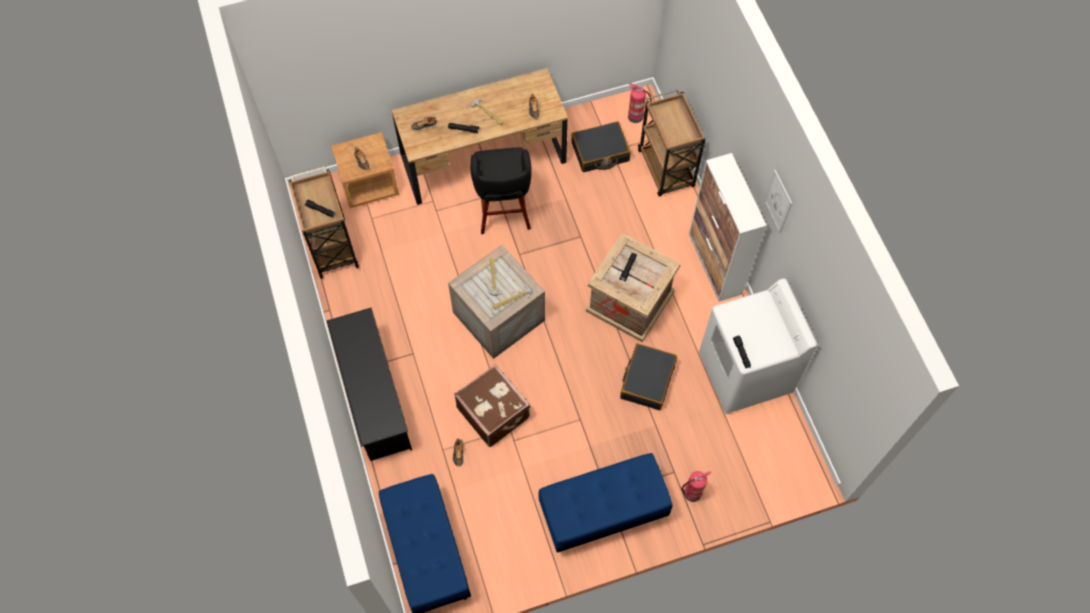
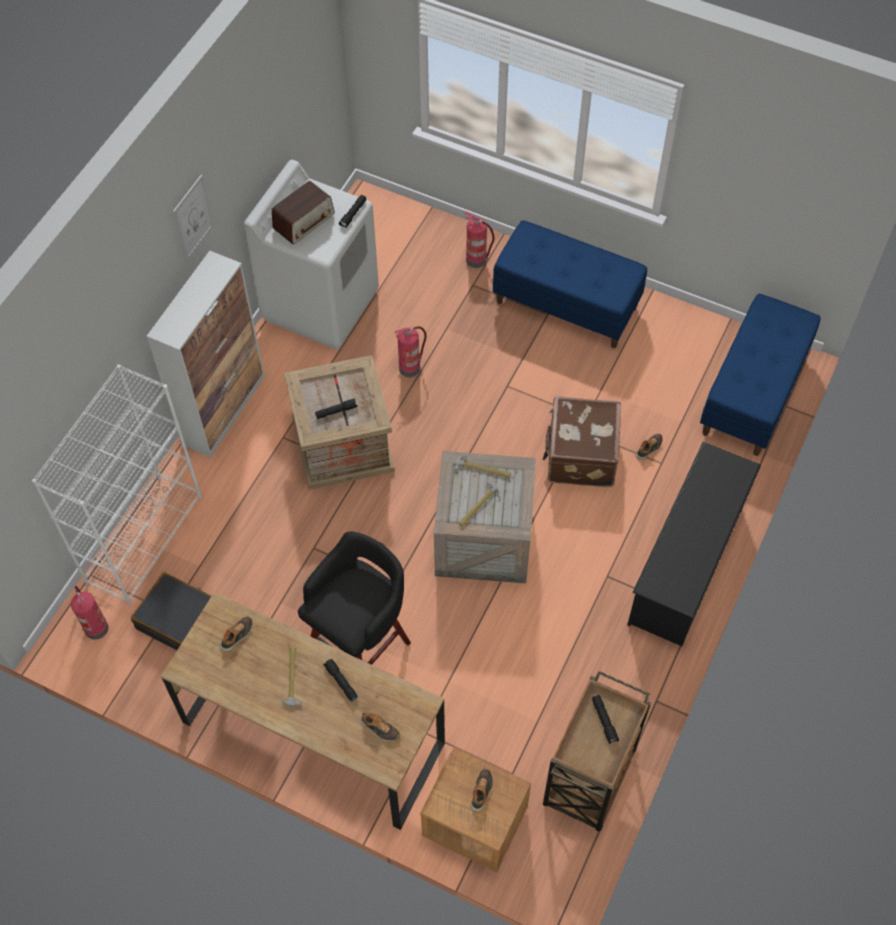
camera: 135 degrees left, 5 degrees down
black suitcase [620,344,677,410] -> fire extinguisher [395,326,427,377]
brown cart [638,89,706,196] -> white bookcase [32,365,202,605]
none -> radio [272,181,335,244]

